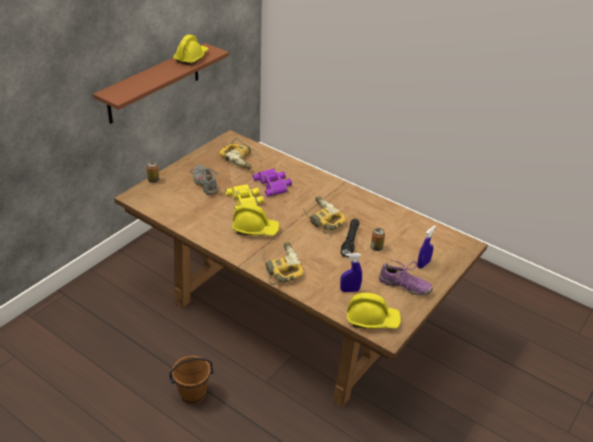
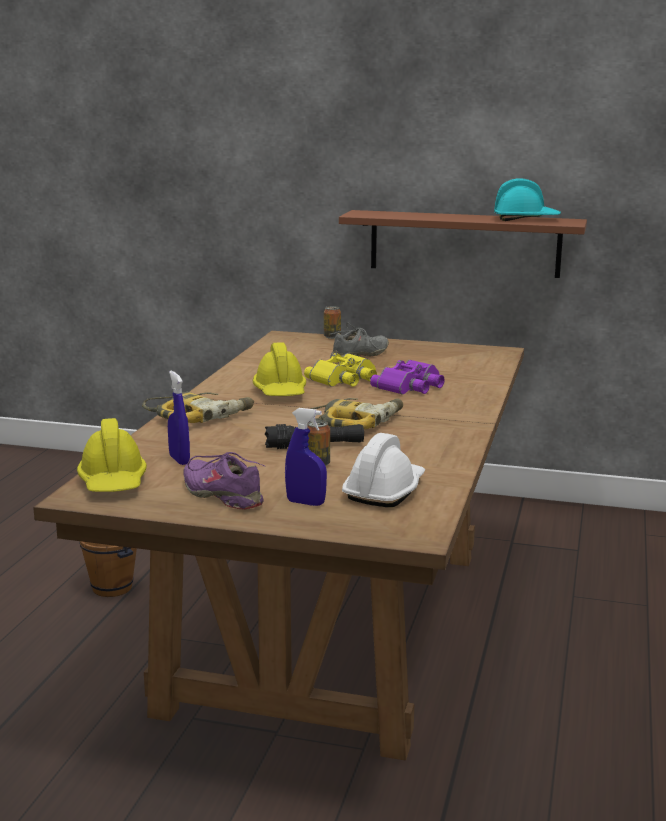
camera: 70 degrees right, 20 degrees down
yellow hard hat [173,35,208,65] -> turquoise hard hat [494,178,561,221]
power drill [219,138,260,169] -> none
purple shoe [379,260,433,295] -> purple shoe turned 135 degrees clockwise [183,452,265,510]
none -> white hard hat [342,433,425,507]

